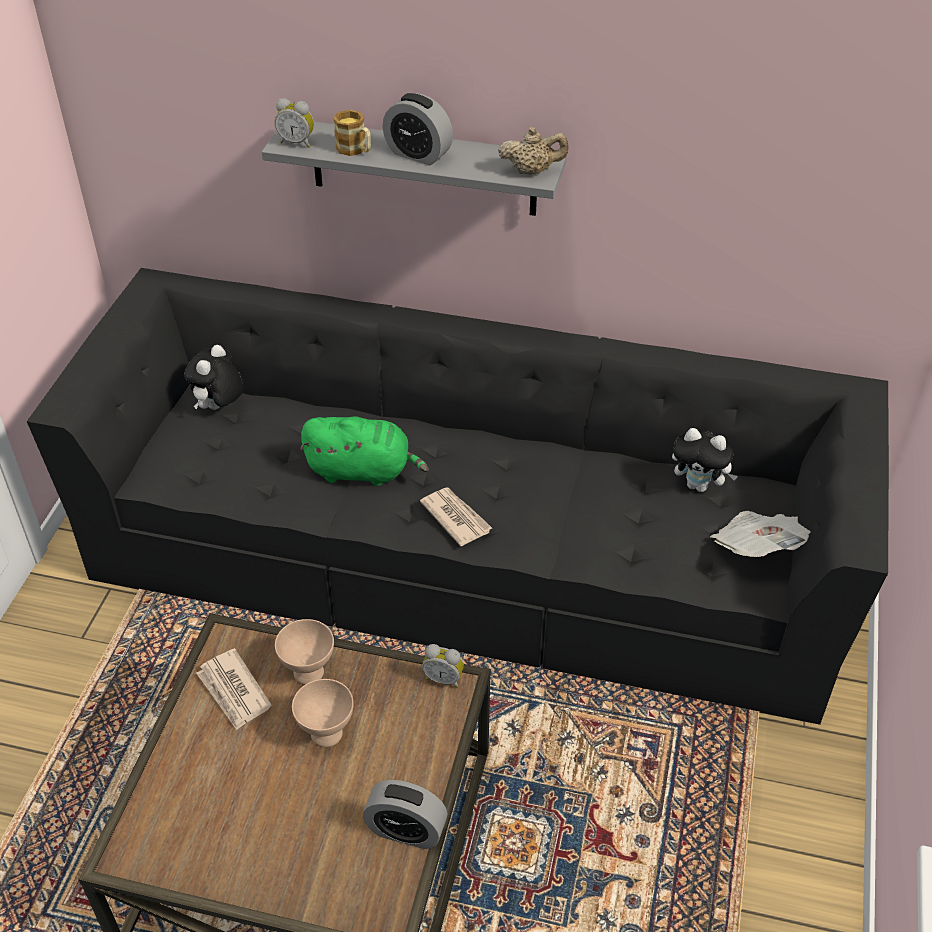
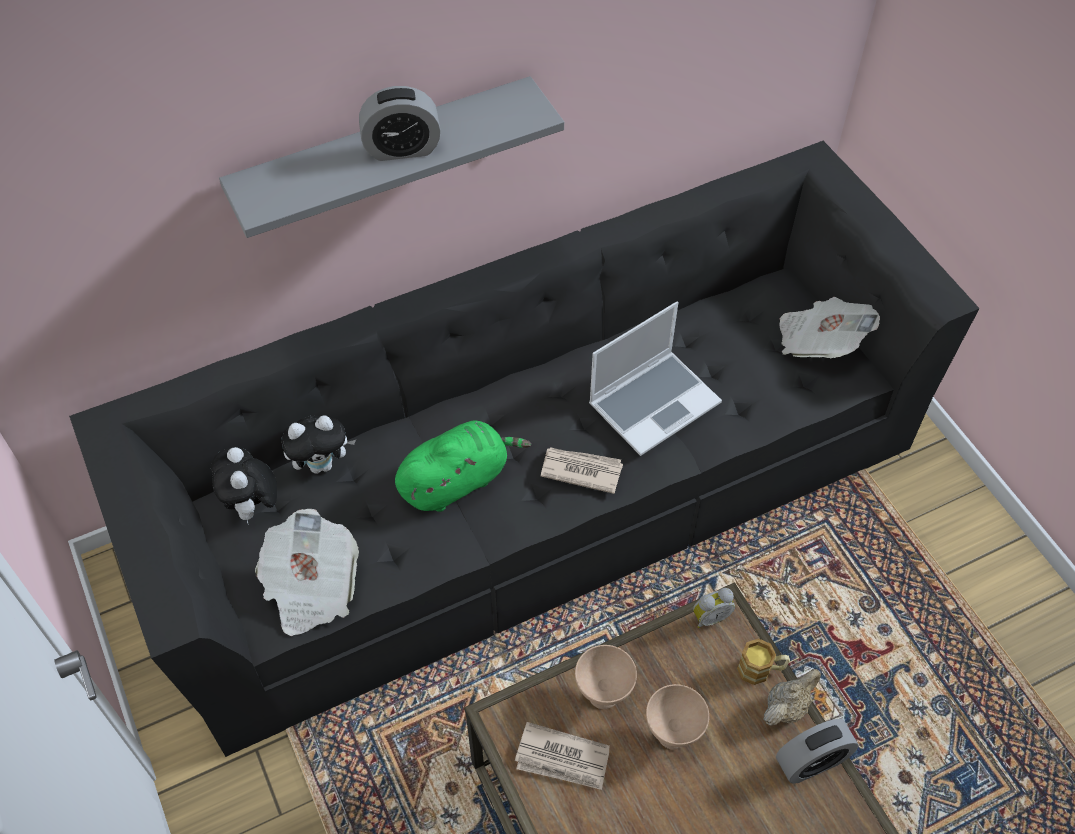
camera: 40 degrees left, 10 degrees up
alarm clock [274,98,314,148] -> none
mug [333,110,371,156] -> mug moved to [737,638,790,685]
beige teapot [498,127,568,175] -> beige teapot moved to [763,669,821,726]
plush toy [672,428,738,492] -> plush toy moved to [281,415,356,474]
none -> newspaper [255,509,359,636]
none -> laptop [589,301,722,456]

